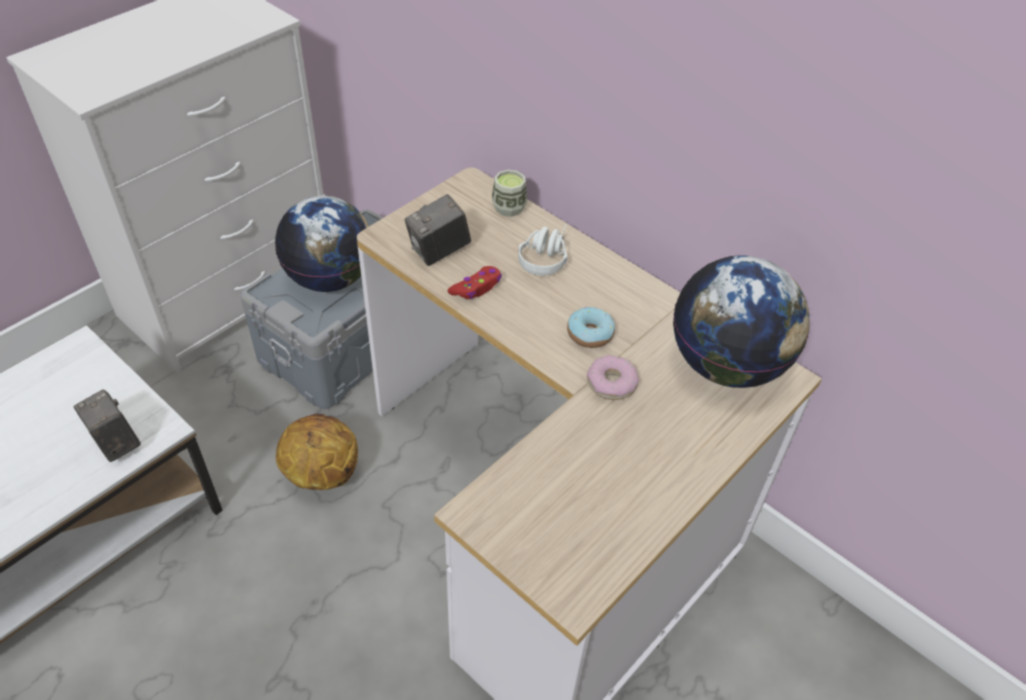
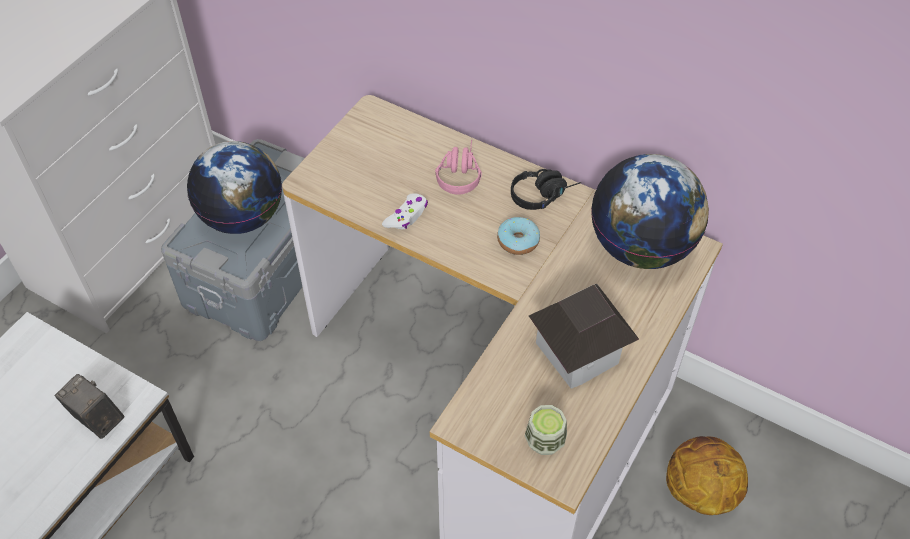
camera: 10 degrees left, 5 degrees up
basketball [276,414,358,490] -> basketball moved to [666,436,748,515]
camera [404,194,471,266] -> none
red game controller [447,266,502,299] -> white game controller [382,193,428,229]
cup [492,170,527,217] -> cup moved to [525,405,567,455]
white headphones [518,225,568,276] -> pink headphones [435,140,482,195]
donut [587,355,639,400] -> none
none -> black headphones [511,169,582,210]
none -> toy house [529,284,639,389]

